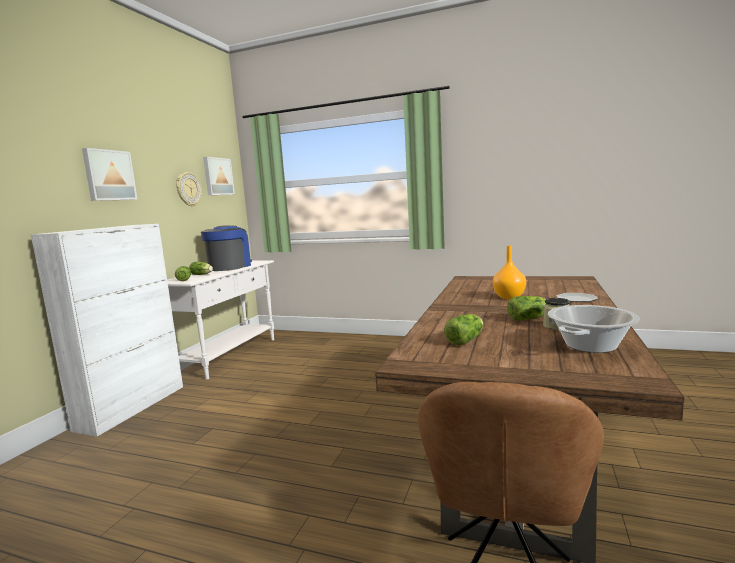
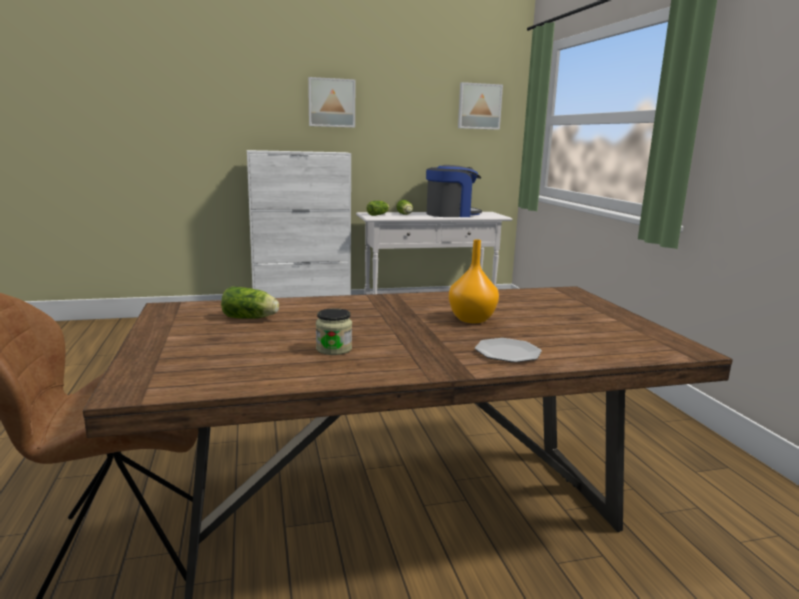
camera: 55 degrees right, 5 degrees up
wall clock [176,172,202,207] -> none
lettuce [508,296,546,321] -> none
cooking pot [548,305,640,353] -> none

